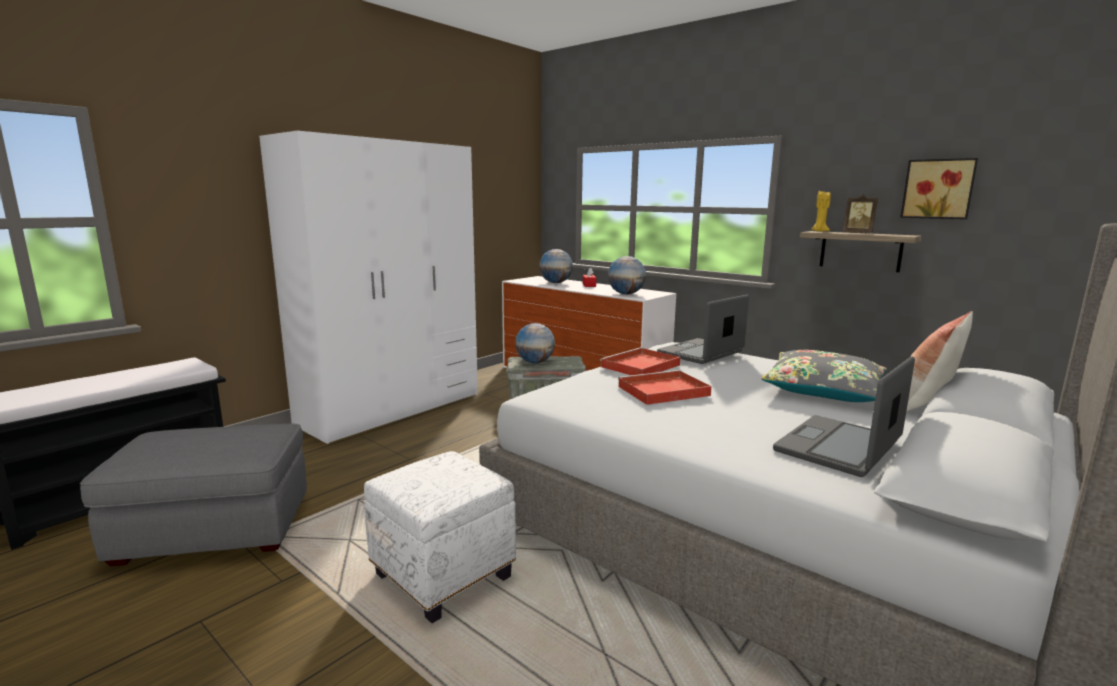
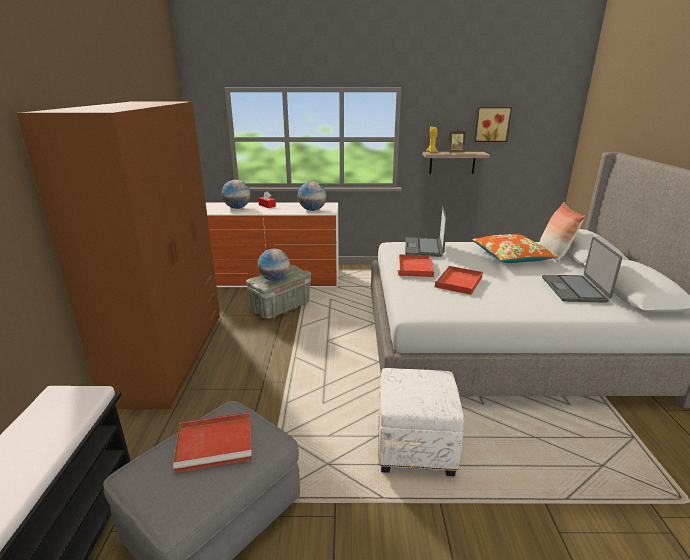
camera: 40 degrees left, 10 degrees up
white wardrobe [259,131,478,444] -> brown wardrobe [16,102,220,409]
grey pillow [762,350,887,402] -> orange pillow [472,234,558,263]
none -> red tray [173,412,253,473]

